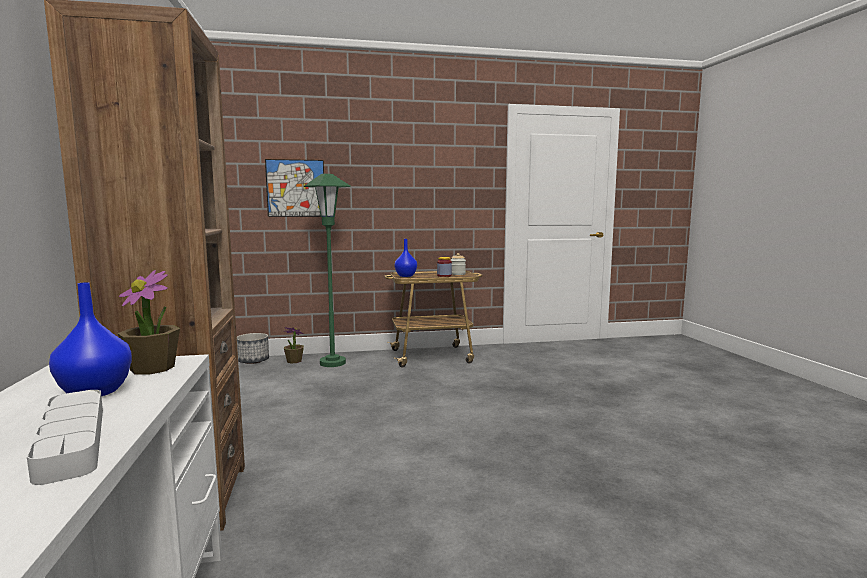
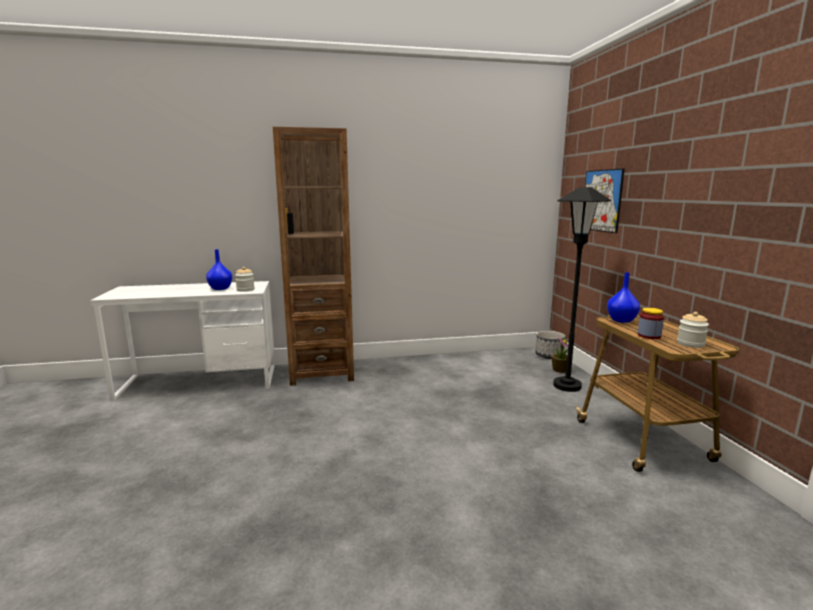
camera: 90 degrees right, 5 degrees up
grey tray [27,390,103,485] -> none
potted plant [118,270,180,375] -> jar [235,267,255,292]
green floor lamp [304,174,351,367] -> black floor lamp [553,187,611,392]

